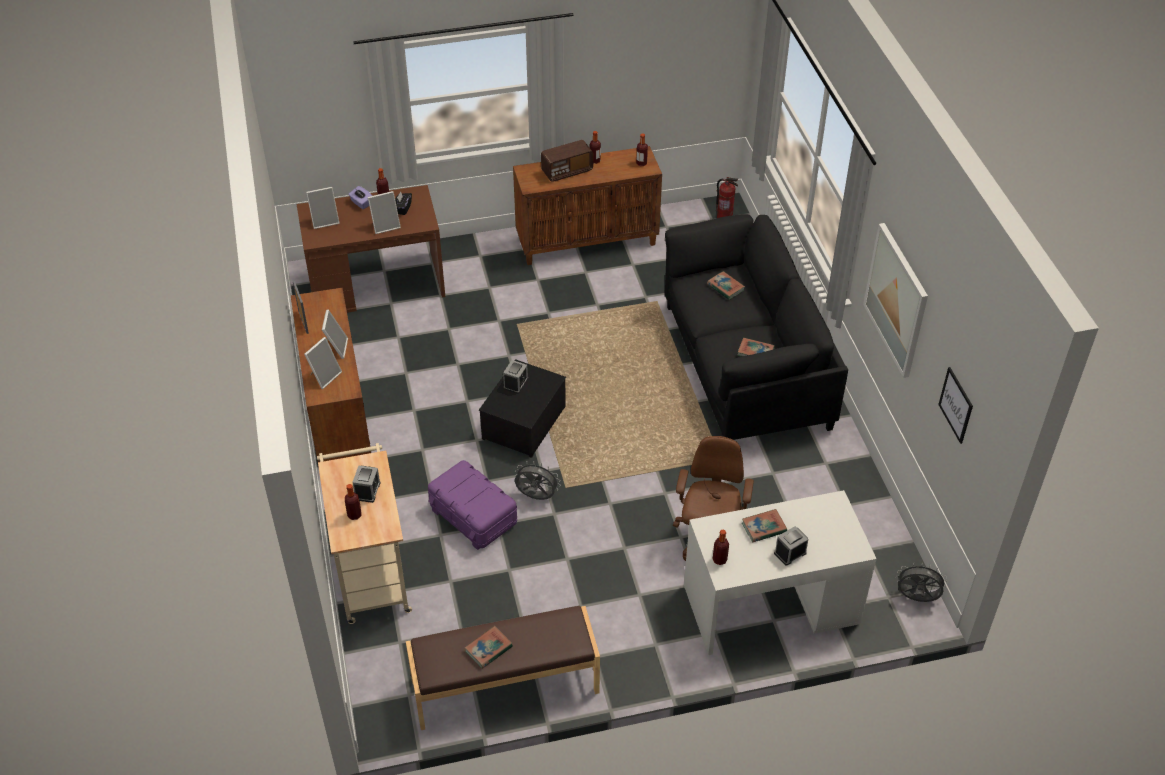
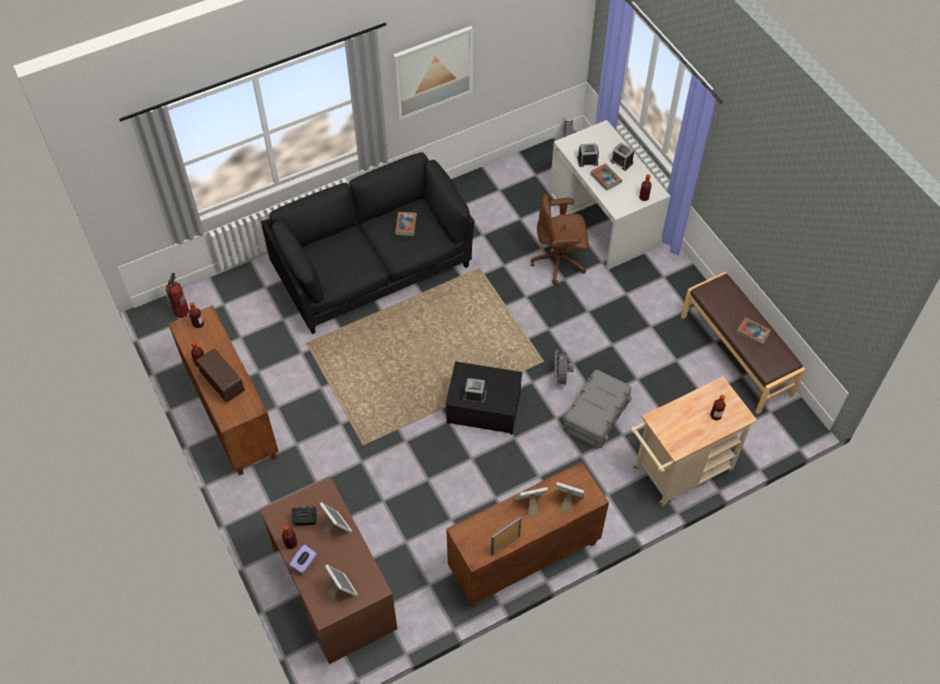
camera: 105 degrees left, 10 degrees up
alarm clock [352,466,380,503] -> alarm clock moved to [577,143,599,167]
purple storage box [428,460,517,550] -> grey storage box [562,370,632,448]
book [707,271,745,300] -> none
picture [938,367,973,444] -> none

